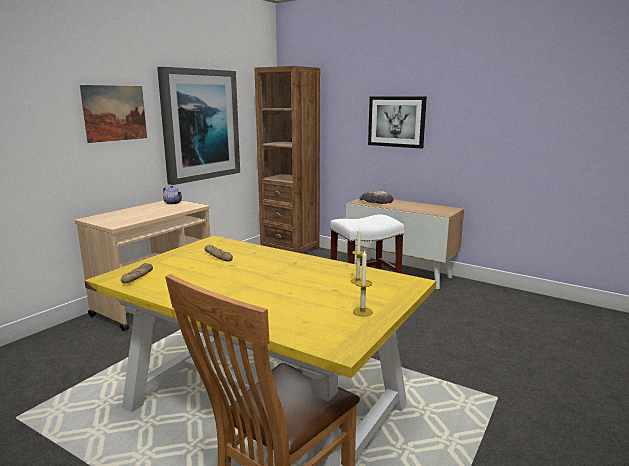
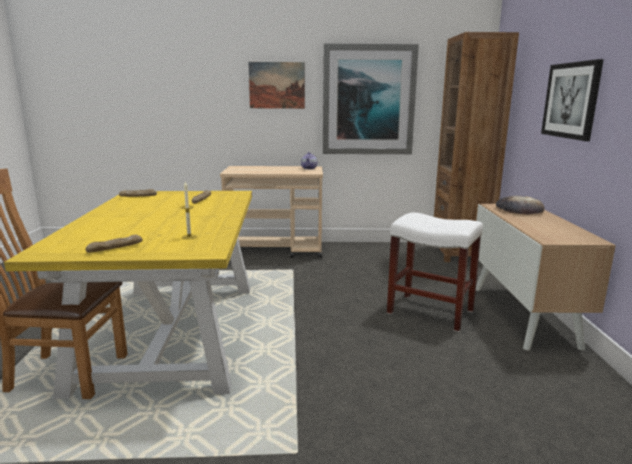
camera: 55 degrees right, 0 degrees up
candle [353,251,373,317] -> bread [85,235,142,253]

